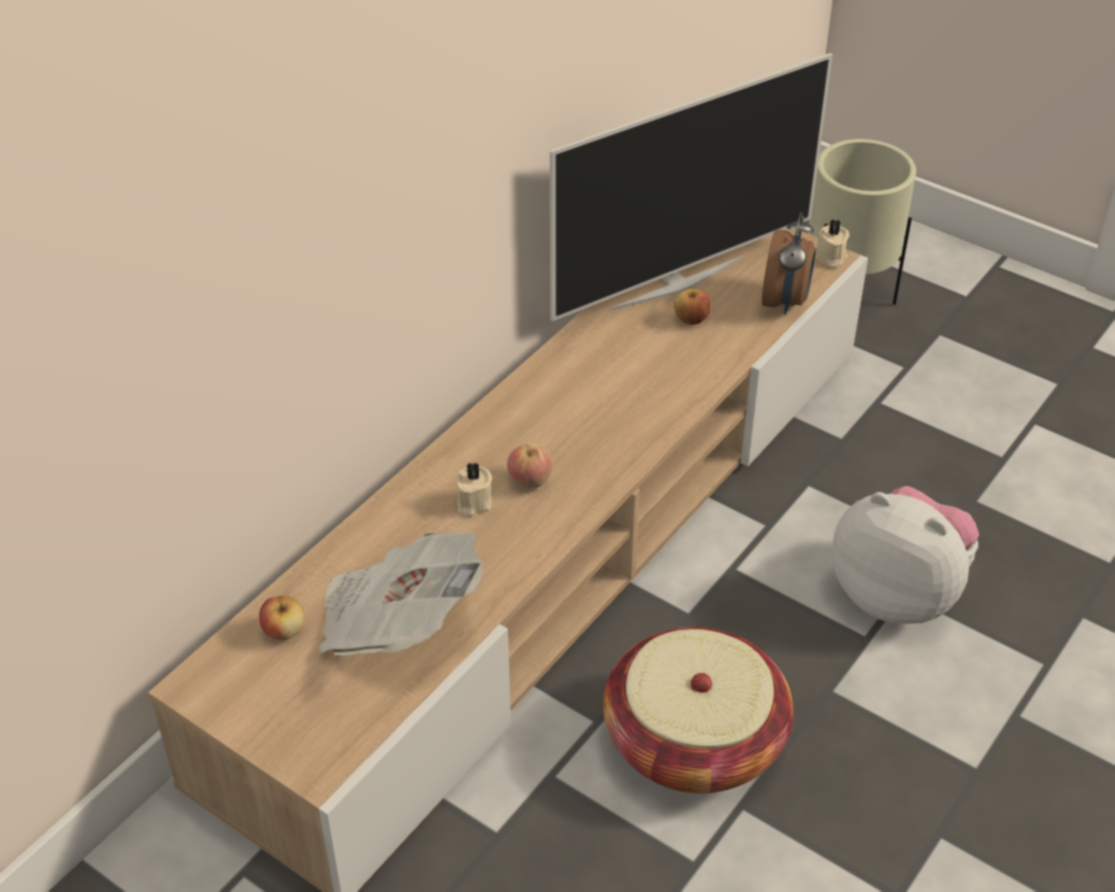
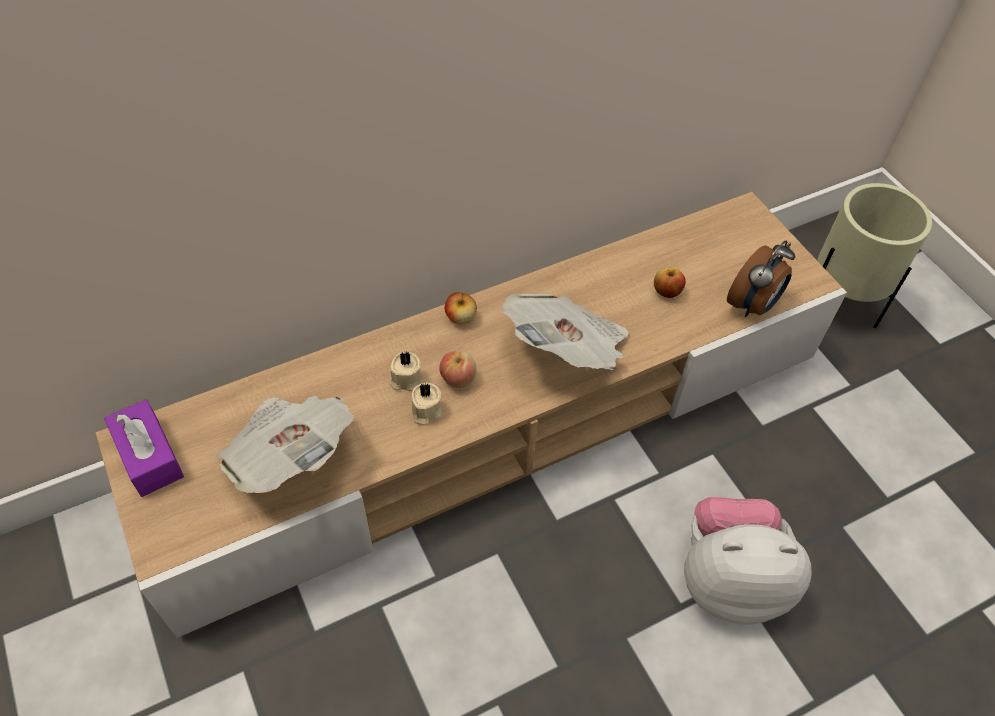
camera: 25 degrees right, 10 degrees up
apple [259,596,305,640] -> apple moved to [445,292,477,324]
television [550,53,833,321] -> none
basket [603,627,794,794] -> none
beige candle [815,219,850,268] -> beige candle moved to [412,382,441,426]
plush toy [832,486,979,624] -> plush toy turned 60 degrees counterclockwise [684,497,812,625]
none -> purple tissue box [104,399,184,497]
none -> newspaper [502,294,629,370]

